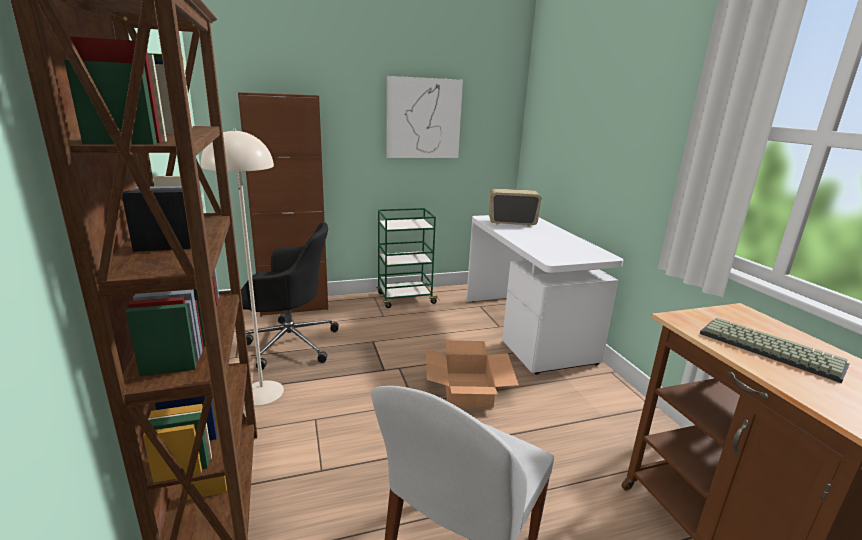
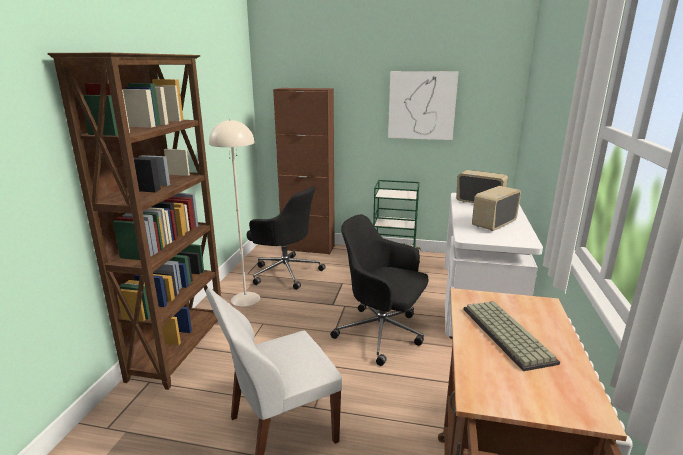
camera: 30 degrees right, 0 degrees up
cardboard box [426,340,519,408] -> black office chair [330,215,429,366]
none -> radio [472,186,521,231]

